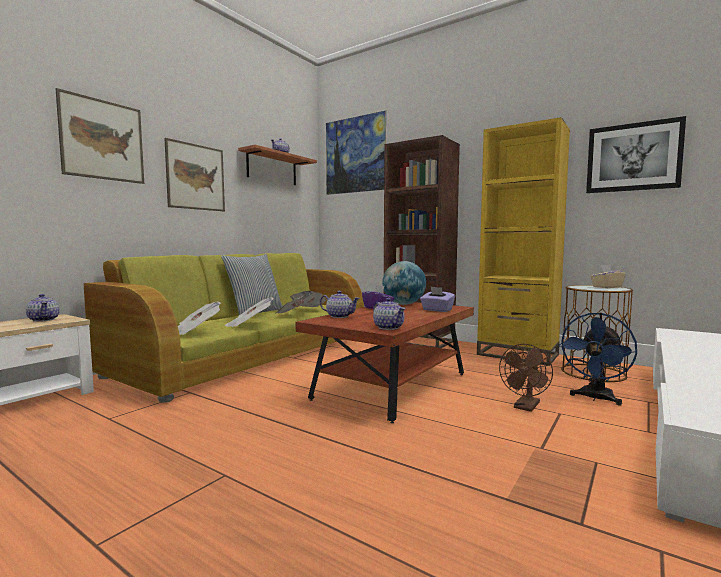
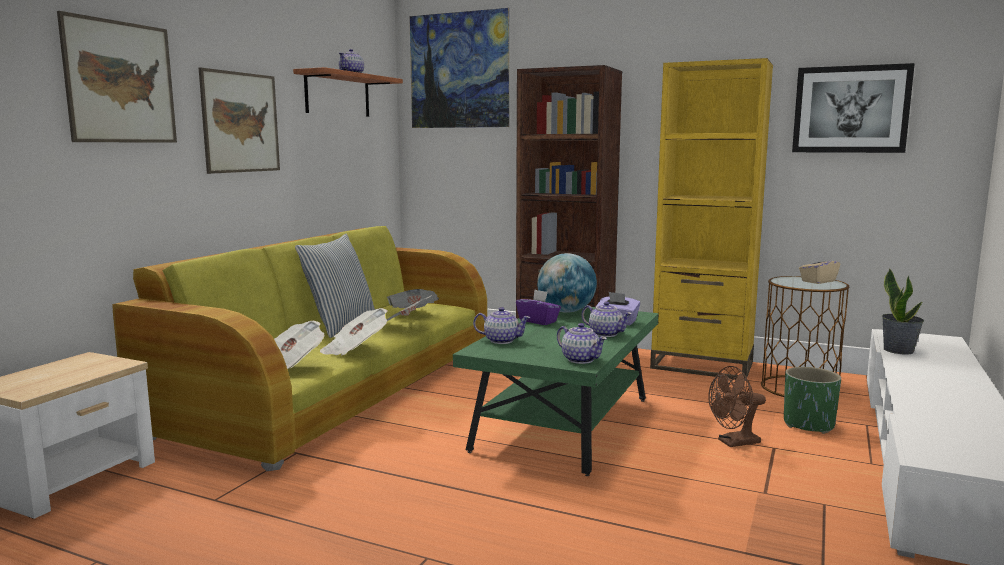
camera: 10 degrees left, 5 degrees up
teapot [26,294,60,322] -> teapot moved to [581,301,632,337]
brown coffee table [296,302,474,423] -> green coffee table [453,307,659,476]
brown fan [499,344,553,412] -> brown fan turned 45 degrees clockwise [708,366,766,447]
blue fan [558,313,637,406] -> green planter [784,367,841,434]
none -> potted plant [882,268,924,354]

